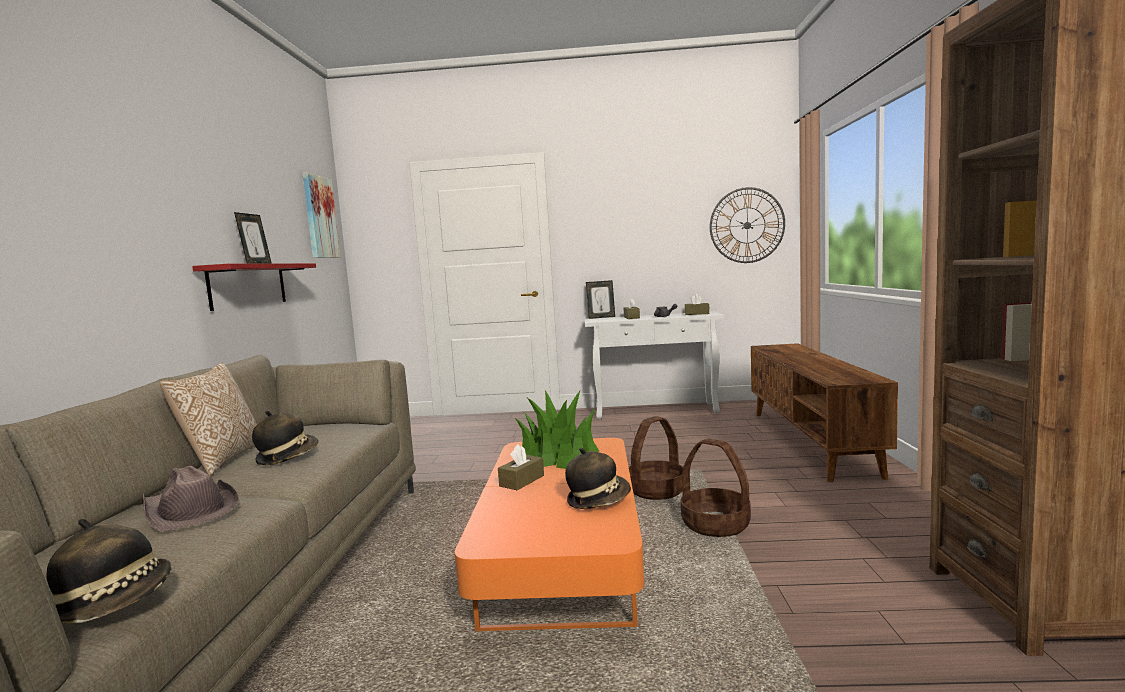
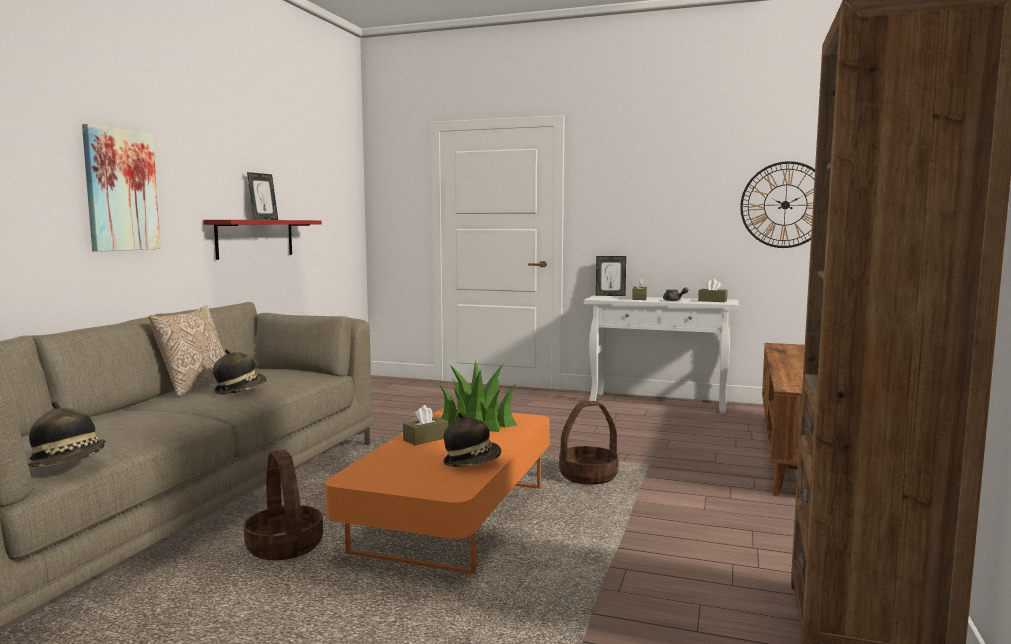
camera: 15 degrees right, 0 degrees up
brown hat [142,466,239,531] -> none
picture [303,172,340,258] -> picture moved to [82,124,161,252]
basket [681,439,751,537] -> basket moved to [244,450,323,560]

